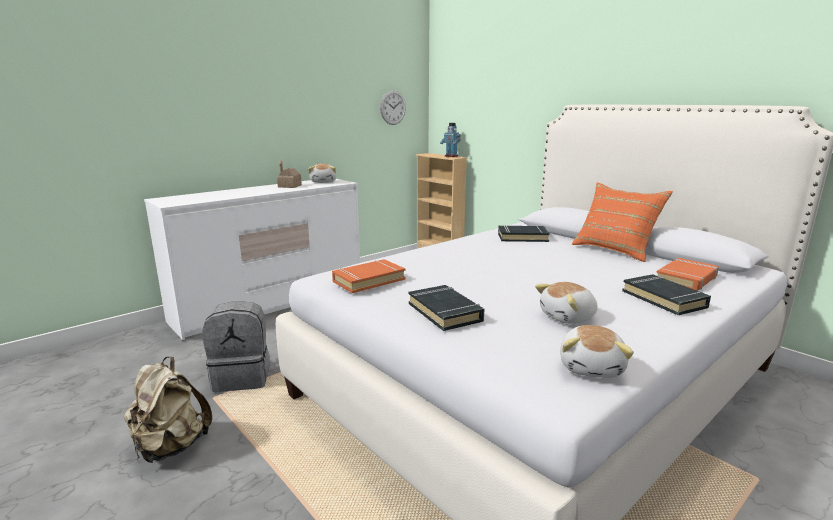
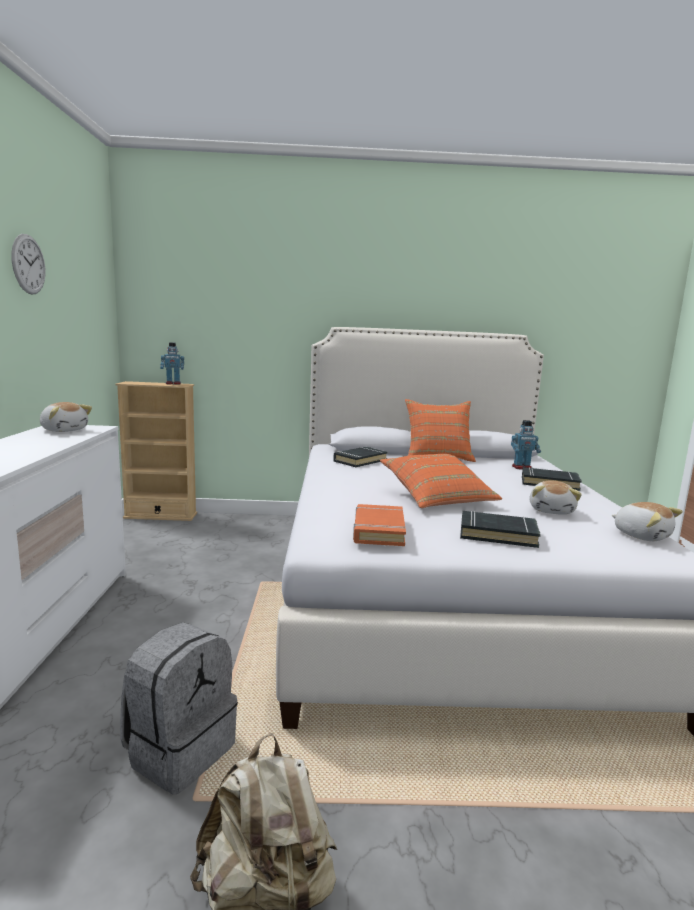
camera: 50 degrees left, 5 degrees down
toy house [277,160,302,188] -> none
wall clock [380,91,406,125] -> wall clock moved to [11,234,46,295]
orange book [656,258,719,291] -> toy robot [511,420,541,469]
none -> orange pillow [380,454,502,508]

